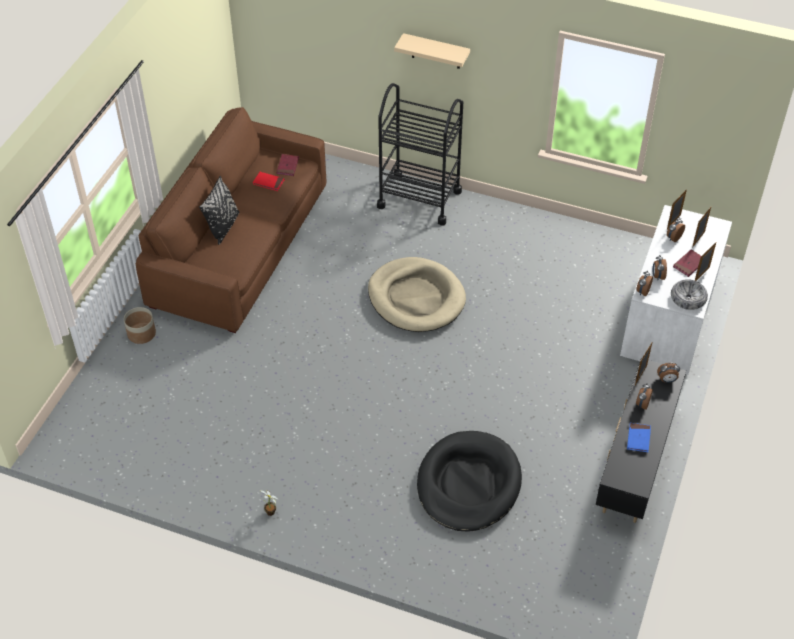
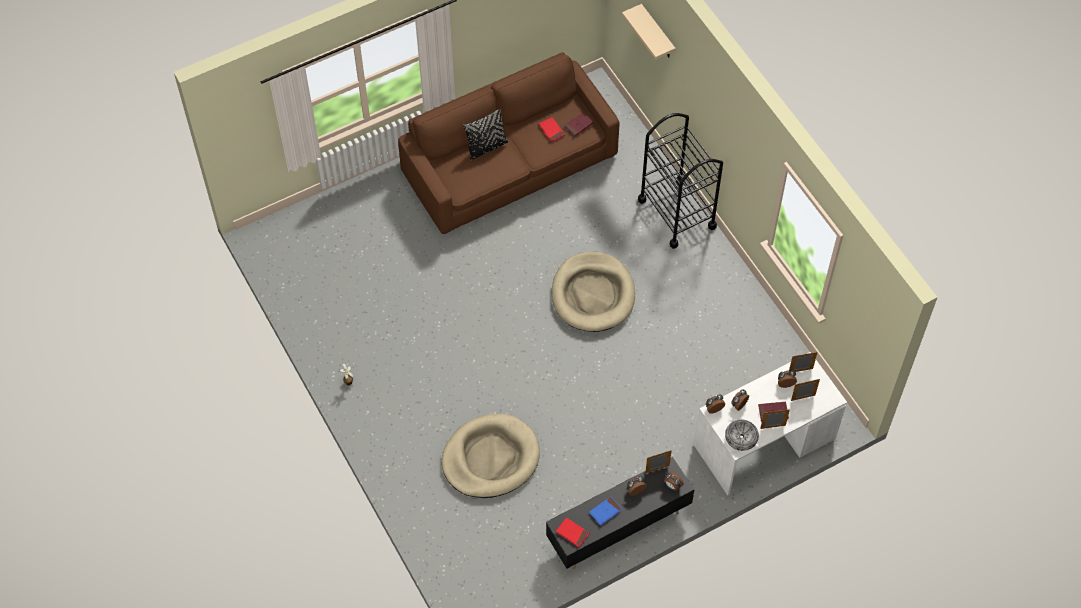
camera: 40 degrees right, 10 degrees up
planter [124,307,156,344] -> none
beige shelf [394,33,470,69] -> beige shelf moved to [622,4,676,60]
black dog bed [417,431,522,532] -> beige dog bed [442,414,540,498]
none -> red book [556,518,590,547]

